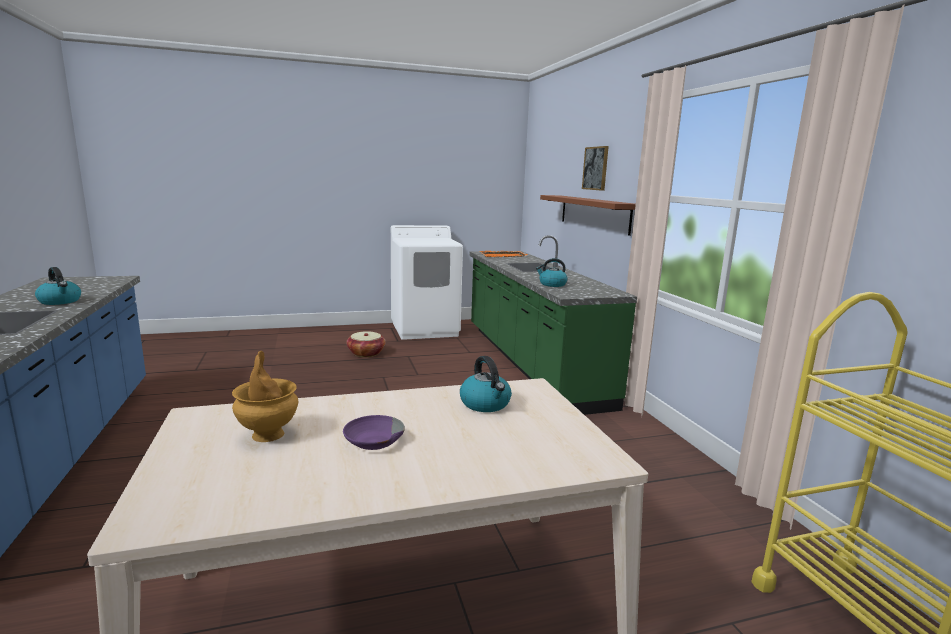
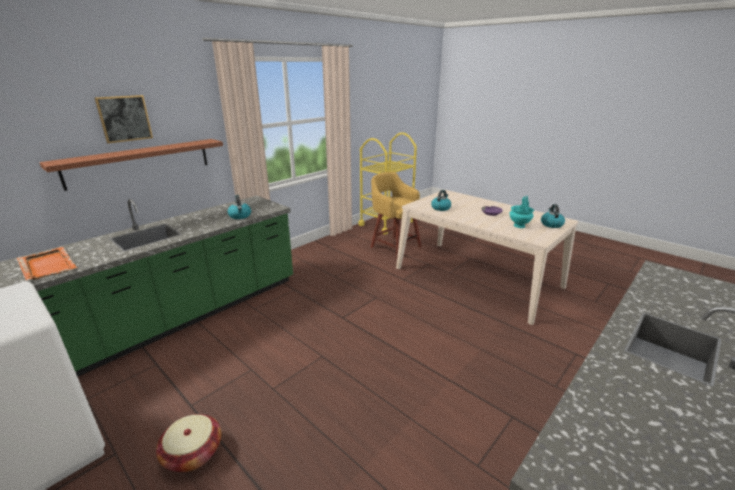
camera: 120 degrees left, 10 degrees up
kettle [35,267,81,305] -> kettle moved to [541,204,565,228]
brown vase [232,351,298,442] -> turquoise vase [510,196,534,228]
none -> yellow stool [371,172,422,259]

